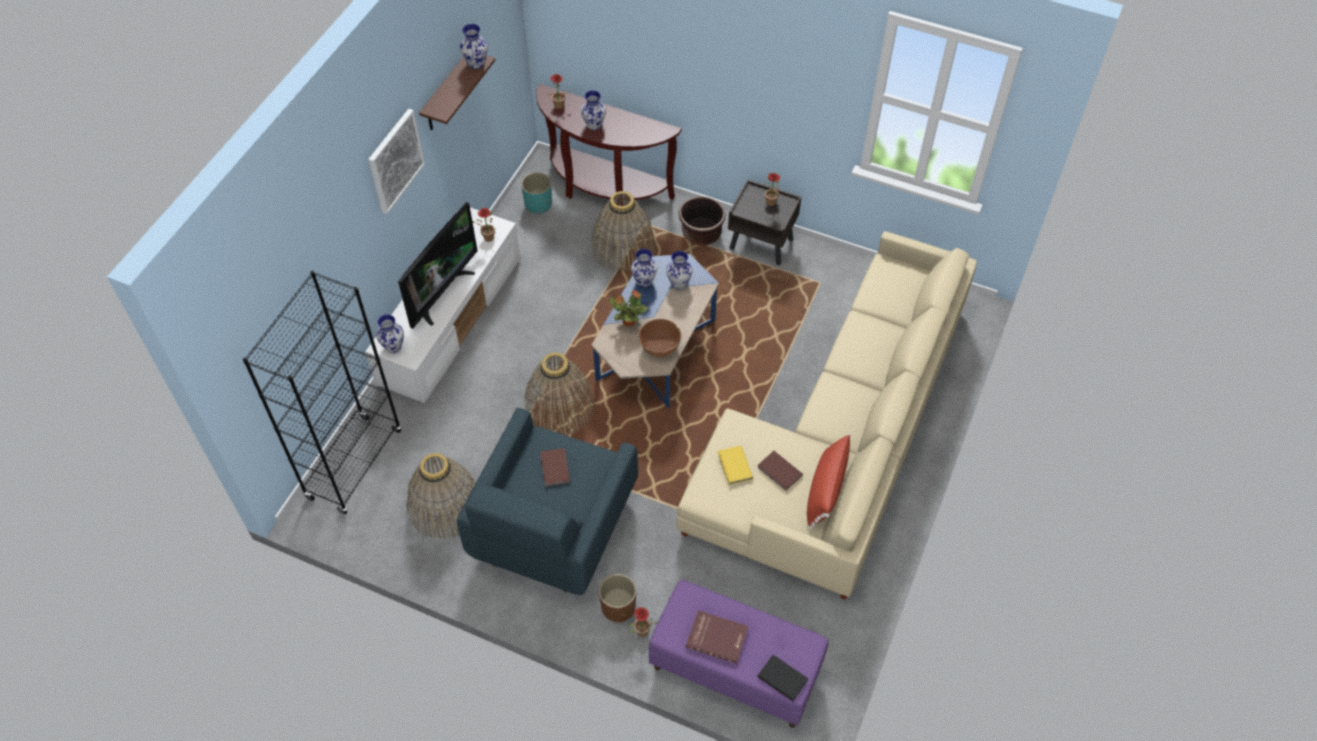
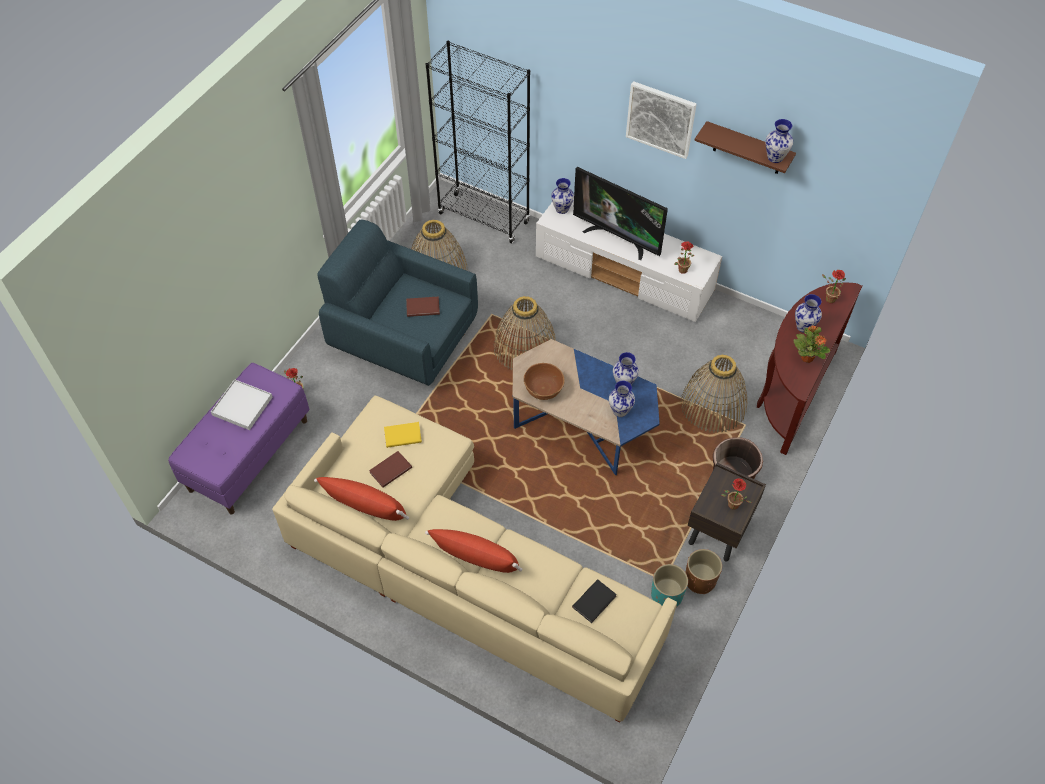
camera: 95 degrees right, 0 degrees up
turquoise planter [521,172,552,214] -> turquoise planter moved to [651,564,688,607]
brown planter [599,574,636,622] -> brown planter moved to [685,549,722,594]
potted plant [610,290,648,327] -> potted plant moved to [794,325,830,363]
red book [686,610,748,664] -> white tray [211,379,273,430]
black book [757,655,808,701] -> black book moved to [572,579,617,623]
none -> red pillow [425,529,522,573]

